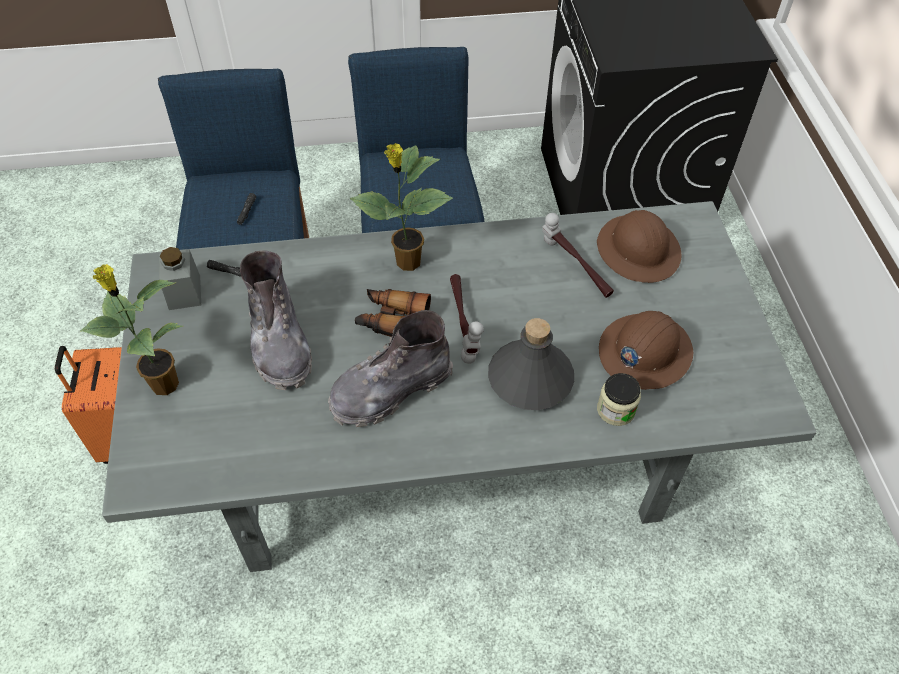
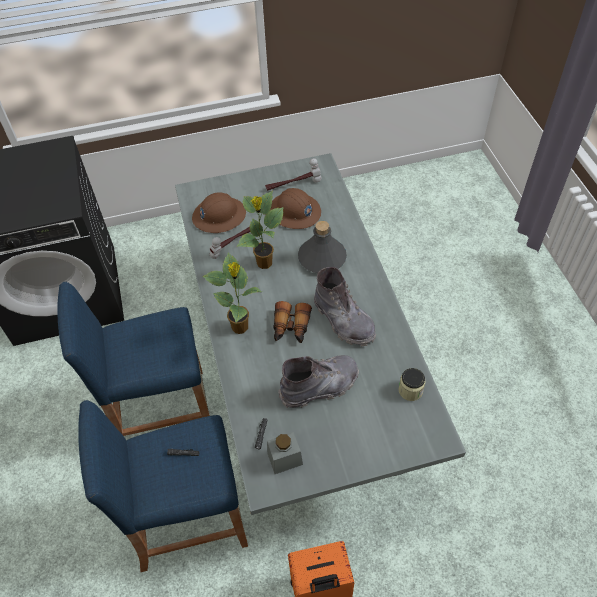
camera: 95 degrees left, 0 degrees up
potted plant [80,264,183,395] -> potted plant moved to [237,191,284,269]
hammer [450,274,484,364] -> hammer moved to [265,158,322,191]
jar [597,373,641,426] -> jar moved to [399,368,426,401]

